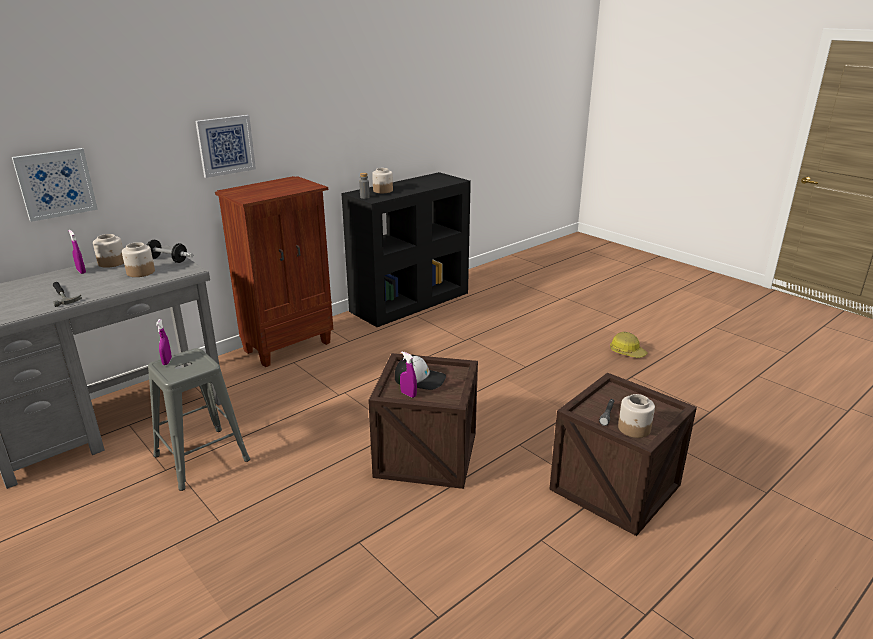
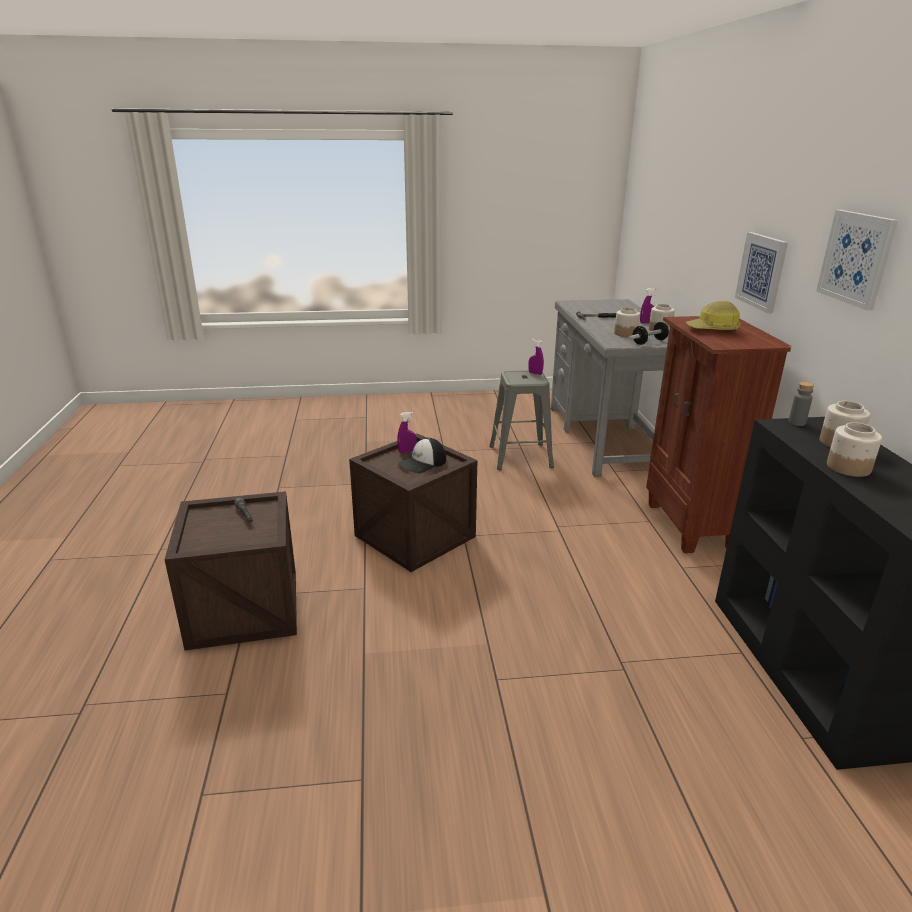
camera: 125 degrees right, 0 degrees up
picture [12,148,98,222] -> picture moved to [816,210,898,310]
hard hat [610,332,647,358] -> hard hat moved to [686,301,741,331]
jar [618,394,655,438] -> jar moved to [827,422,882,477]

